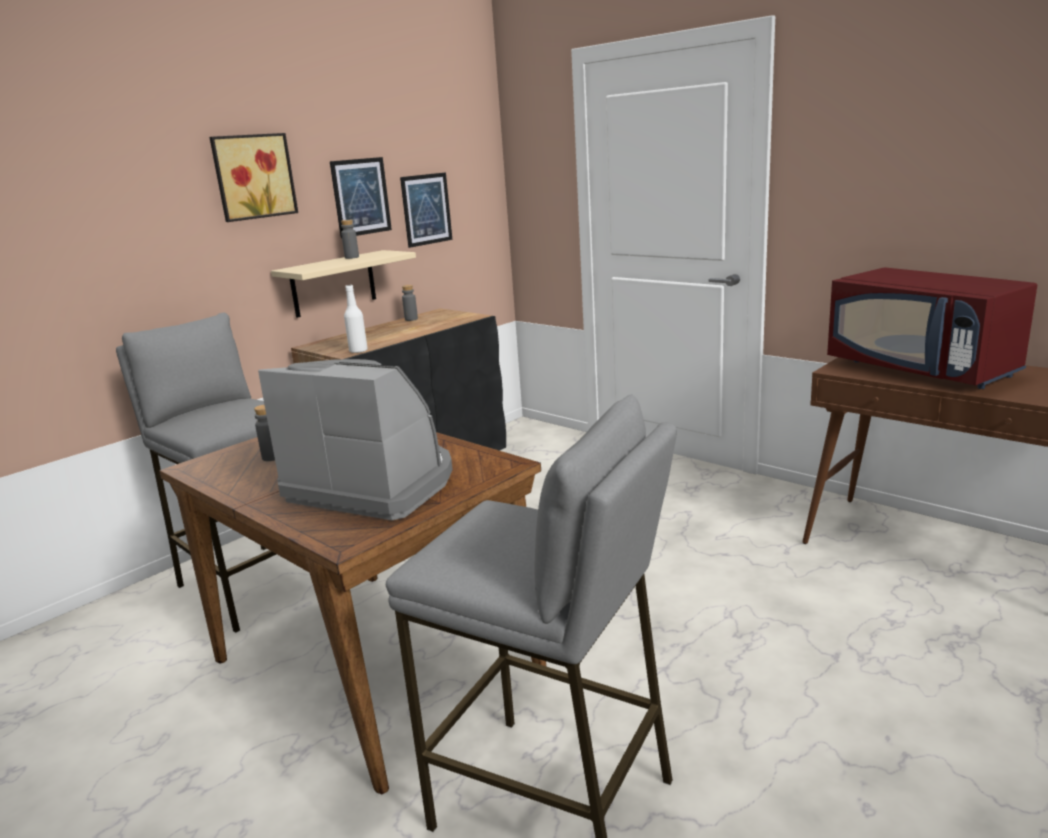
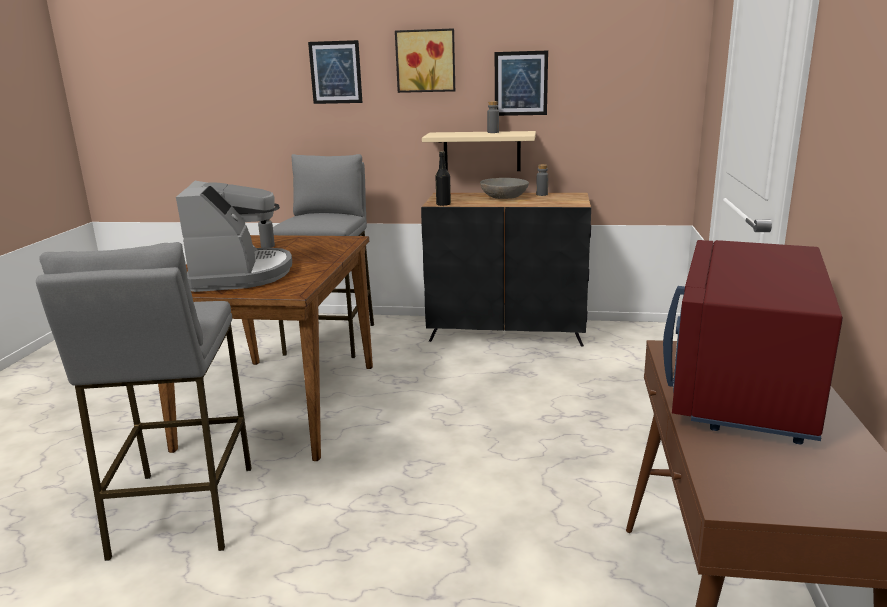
camera: 55 degrees right, 0 degrees up
white bottle [344,285,368,353] -> black bottle [435,151,451,206]
picture [400,172,452,248] -> picture moved to [308,40,363,104]
none -> grey bowl [480,178,529,199]

